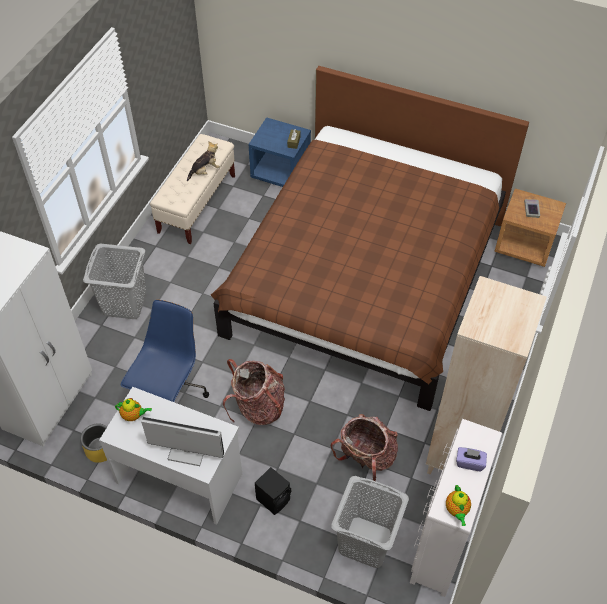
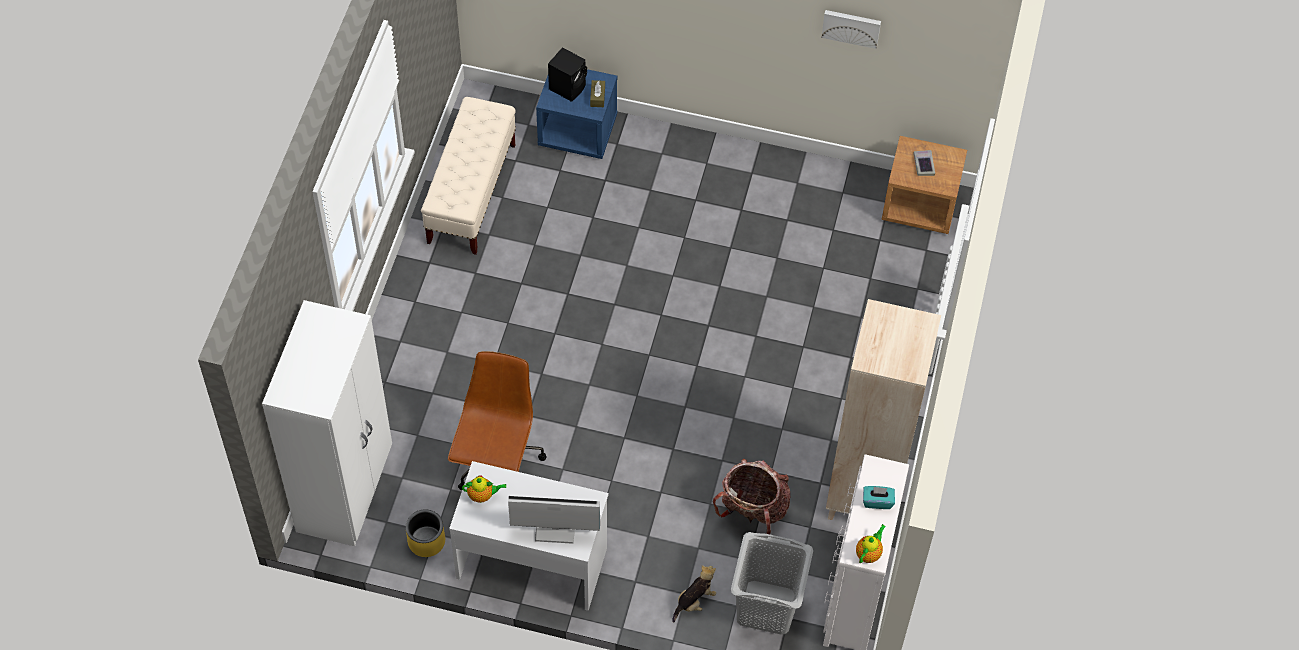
camera: 10 degrees left, 5 degrees up
grey laundry basket [83,243,146,319] -> none
blue office chair [121,300,209,402] -> brown office chair [448,351,547,490]
plush toy [187,141,220,181] -> plush toy moved to [672,565,716,623]
brown bed [211,66,529,411] -> none
backpack [223,359,285,425] -> none
black speaker [255,467,291,515] -> black speaker moved to [548,47,587,102]
teapot [446,485,471,526] -> teapot turned 135 degrees counterclockwise [856,524,886,563]
purple tissue box [456,447,487,471] -> turquoise tissue box [863,486,895,509]
none -> picture [821,10,881,49]

